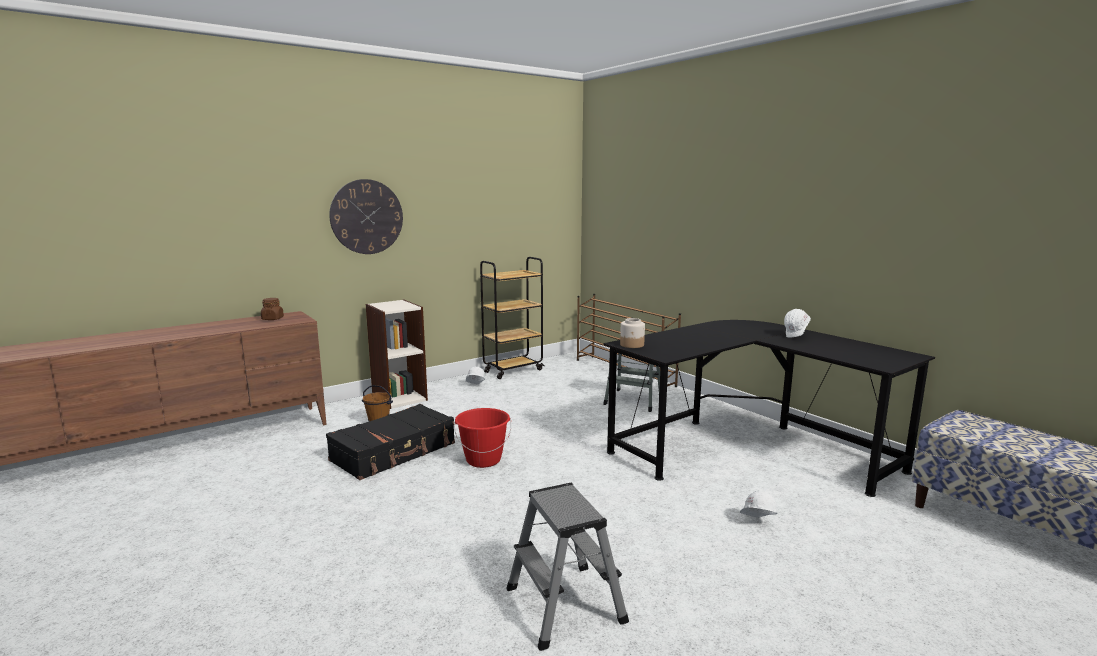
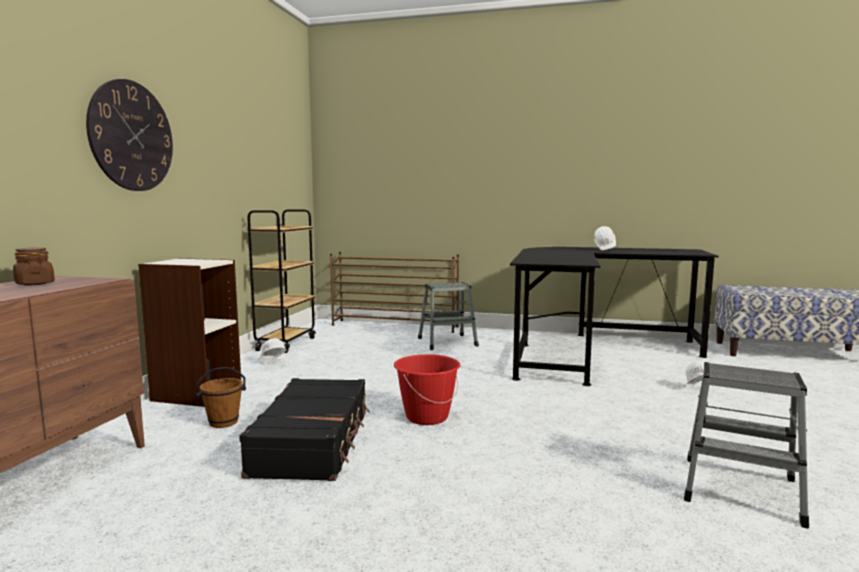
camera: 40 degrees left, 5 degrees down
jar [620,318,645,348] -> none

